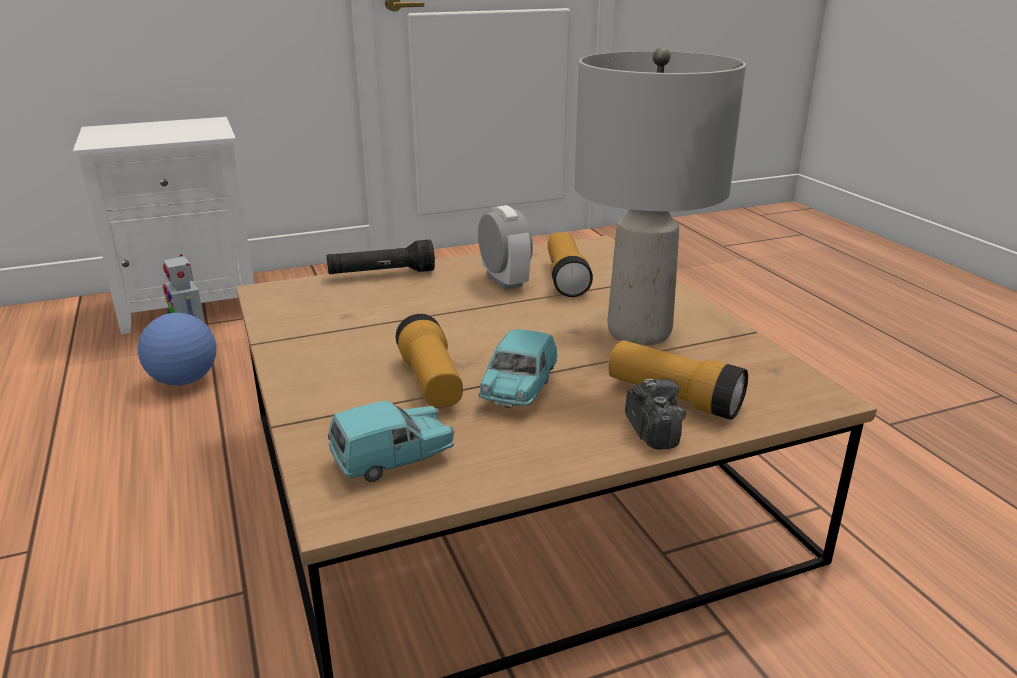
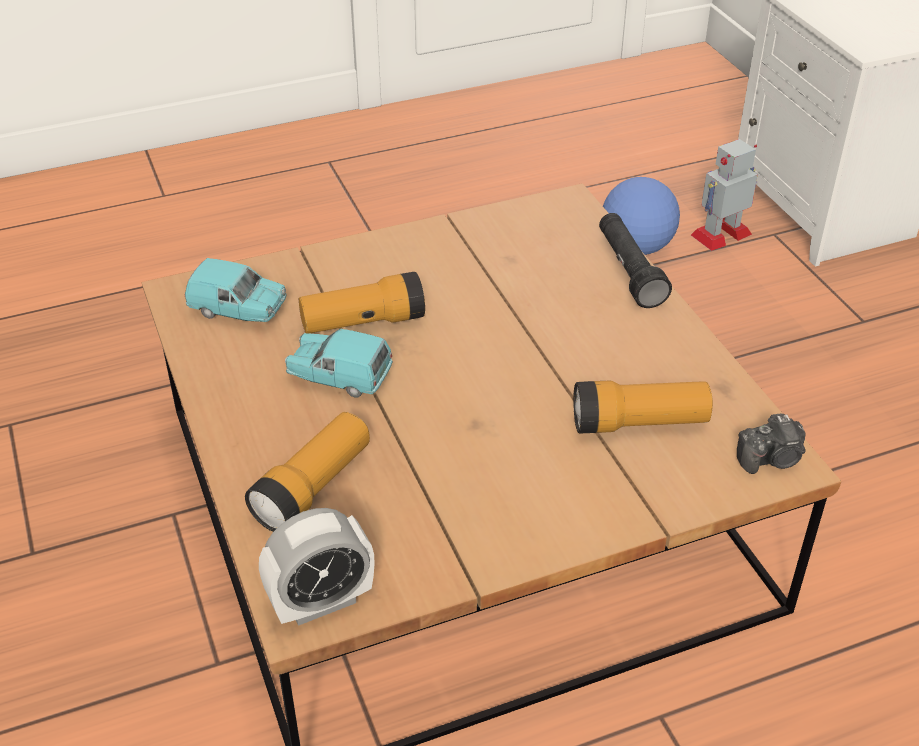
camera: 90 degrees right, 15 degrees up
turquoise toy car [328,401,454,482] -> turquoise toy car turned 45 degrees counterclockwise [185,258,287,322]
alarm clock [478,205,533,290] -> alarm clock moved to [259,508,374,626]
grey table lamp [574,47,746,346] -> none
camera [625,379,686,450] -> camera moved to [737,413,806,474]

